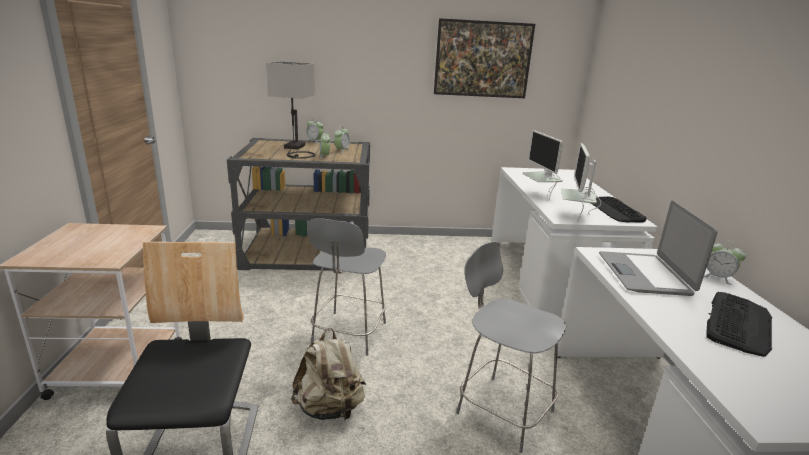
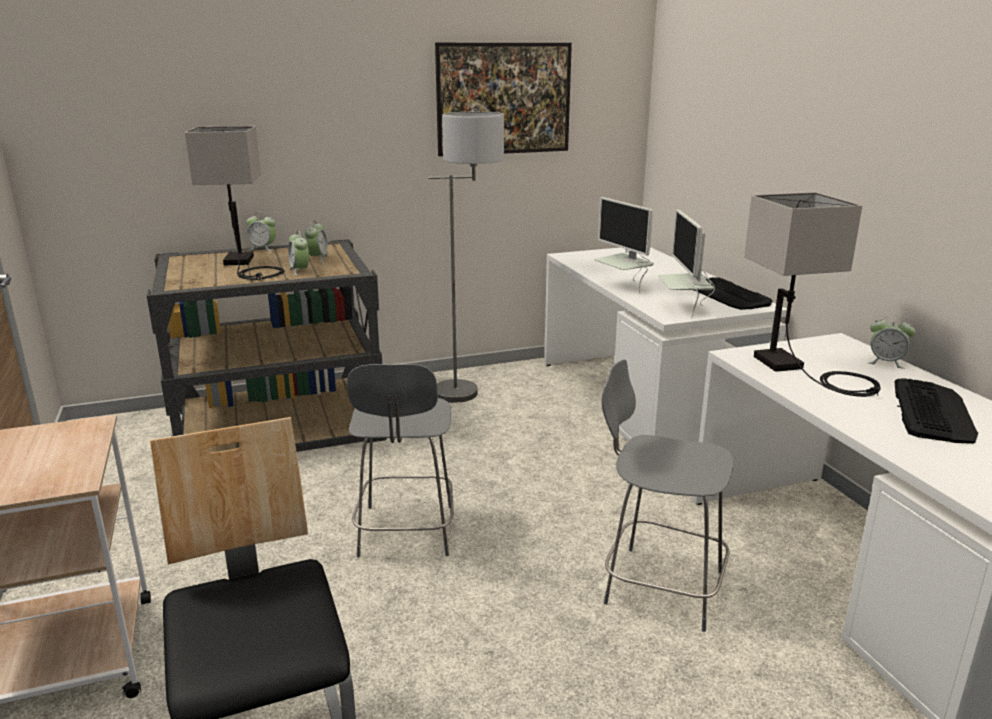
camera: 15 degrees left, 0 degrees up
beige backpack [291,328,366,420] -> none
laptop [599,201,718,296] -> table lamp [744,192,880,397]
none -> grey floor lamp [428,112,504,403]

